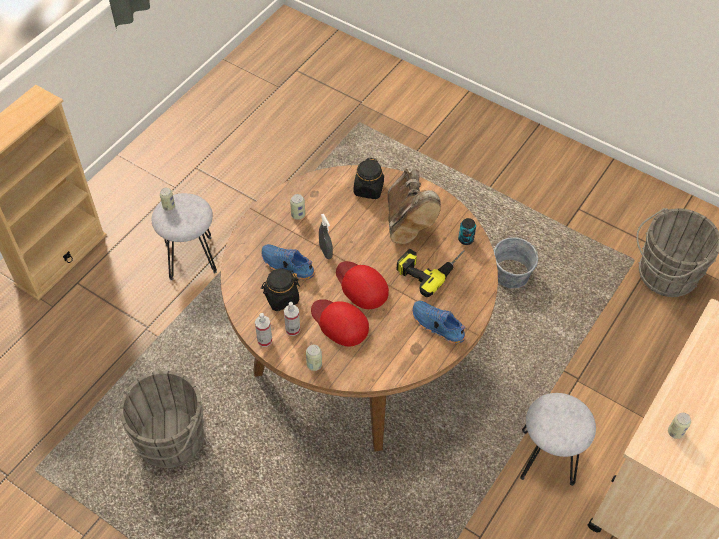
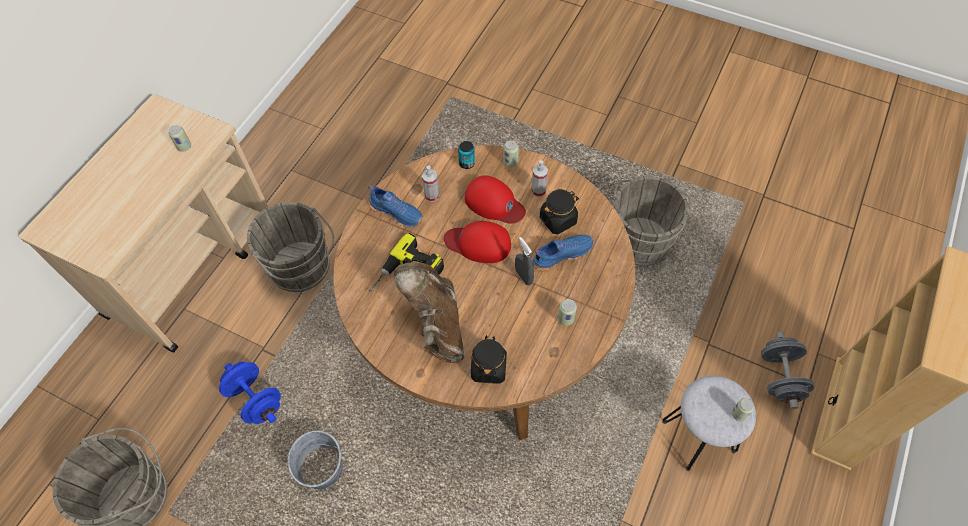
camera: 175 degrees right, 5 degrees up
spray bottle [255,313,272,347] -> spray bottle moved to [422,165,439,202]
blue shoe [261,244,315,280] -> blue shoe turned 45 degrees counterclockwise [532,235,593,271]
red cap [336,261,389,309] -> red cap turned 150 degrees clockwise [444,221,511,263]
can [458,218,476,245] -> can moved to [458,141,475,169]
grey stool [520,393,596,486] -> grey bucket [247,202,334,292]
none -> blue dumbbell [219,362,281,424]
none -> grey dumbbell [761,332,814,409]

